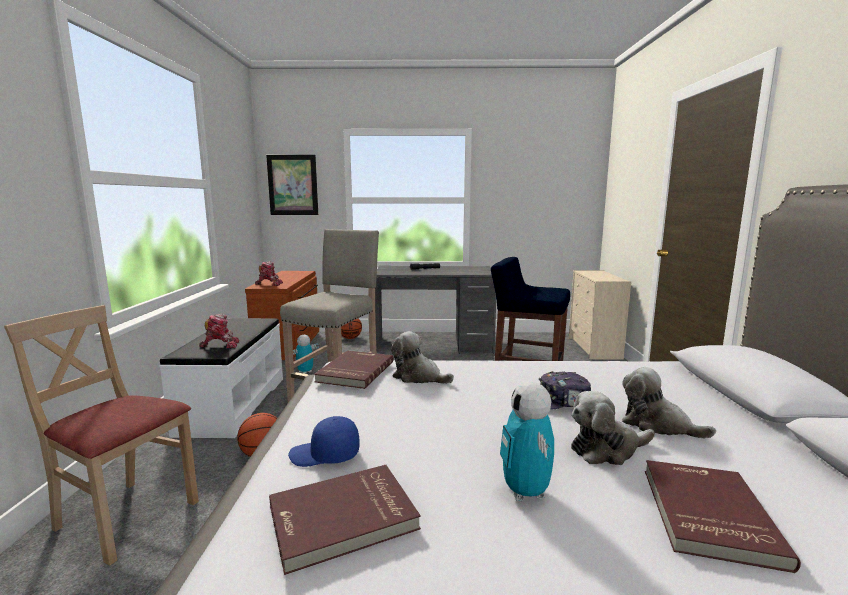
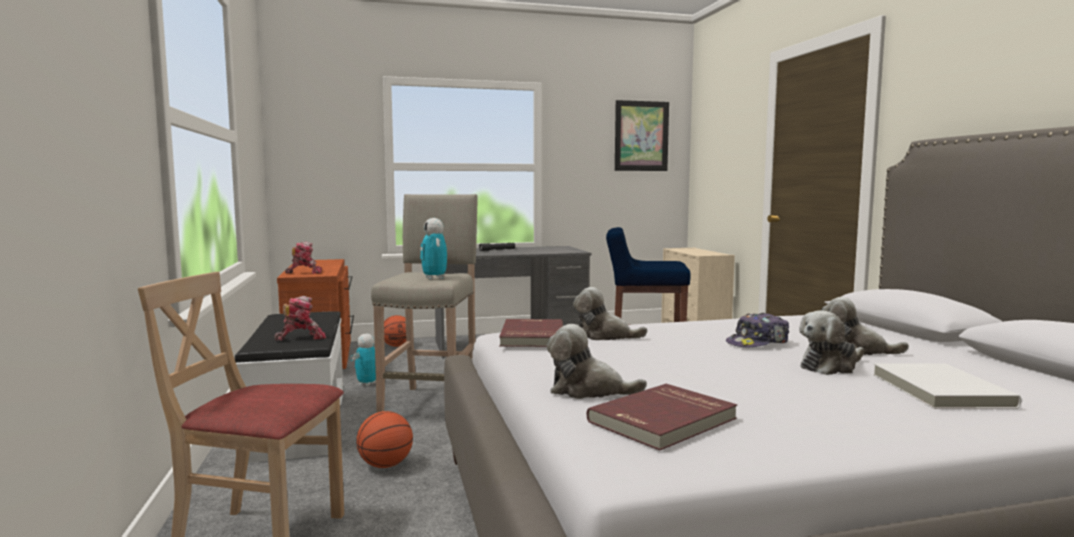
camera: 15 degrees left, 5 degrees down
picture [266,155,318,215] -> picture moved to [615,100,669,171]
blue cap [288,416,360,467] -> plush toy [547,324,647,399]
toy robot [500,382,554,501] -> toy robot moved to [420,218,447,279]
red book [645,460,801,573] -> white book [873,363,1021,409]

